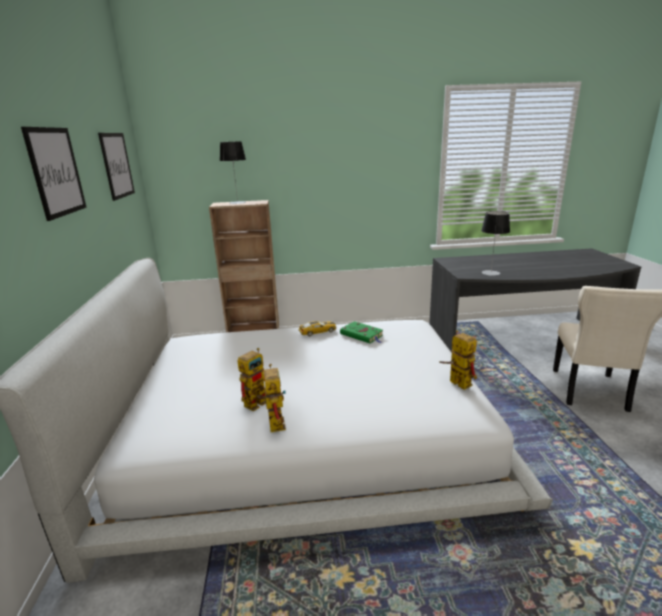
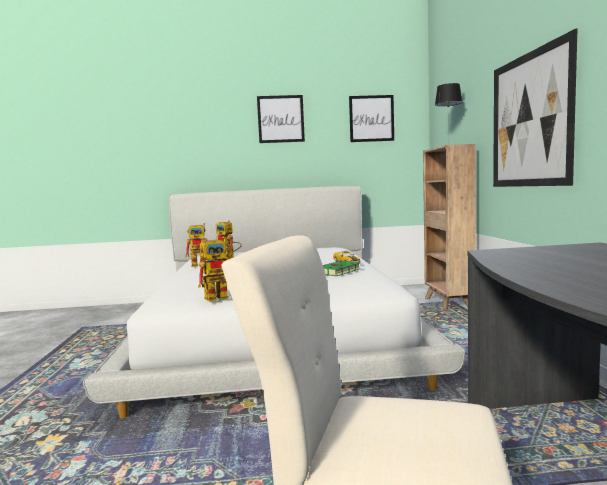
camera: 90 degrees right, 15 degrees down
table lamp [481,211,510,276] -> none
none -> picture [493,29,578,187]

